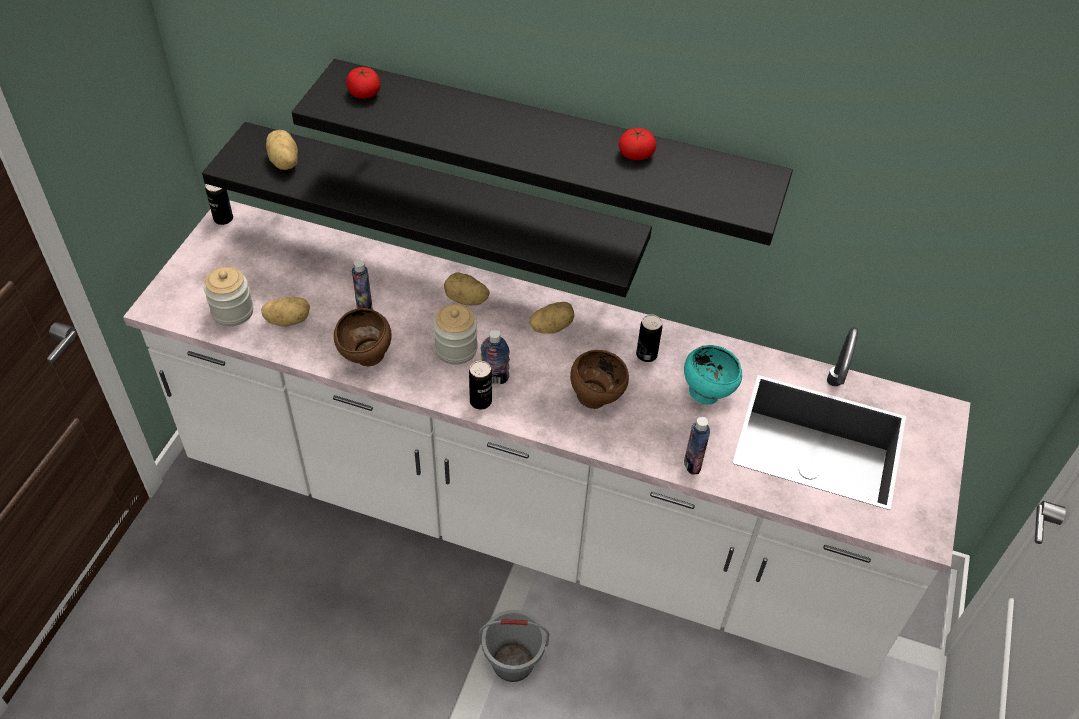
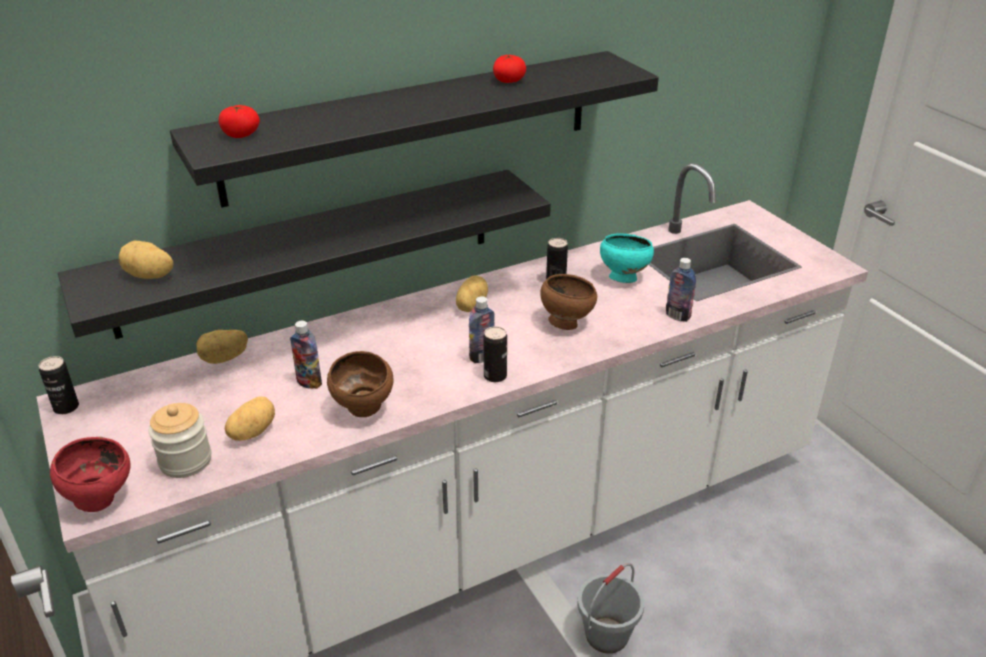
camera: 45 degrees left, 15 degrees down
jar [433,304,478,365] -> none
potato [444,273,490,305] -> potato moved to [196,330,248,364]
none -> red bowl [50,437,130,512]

